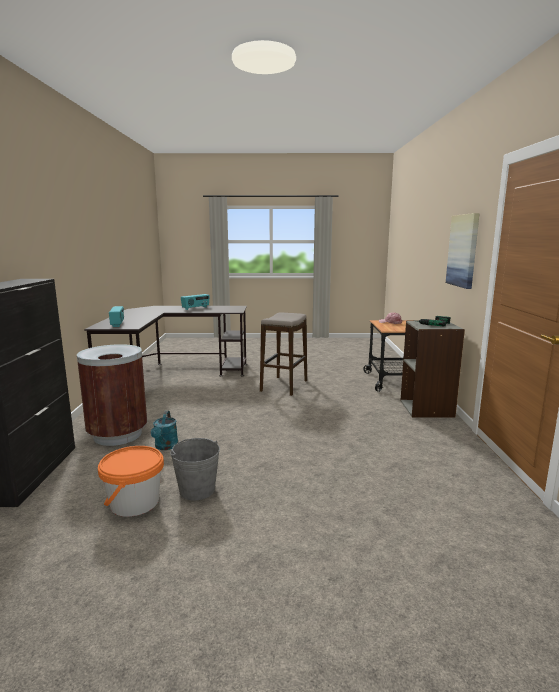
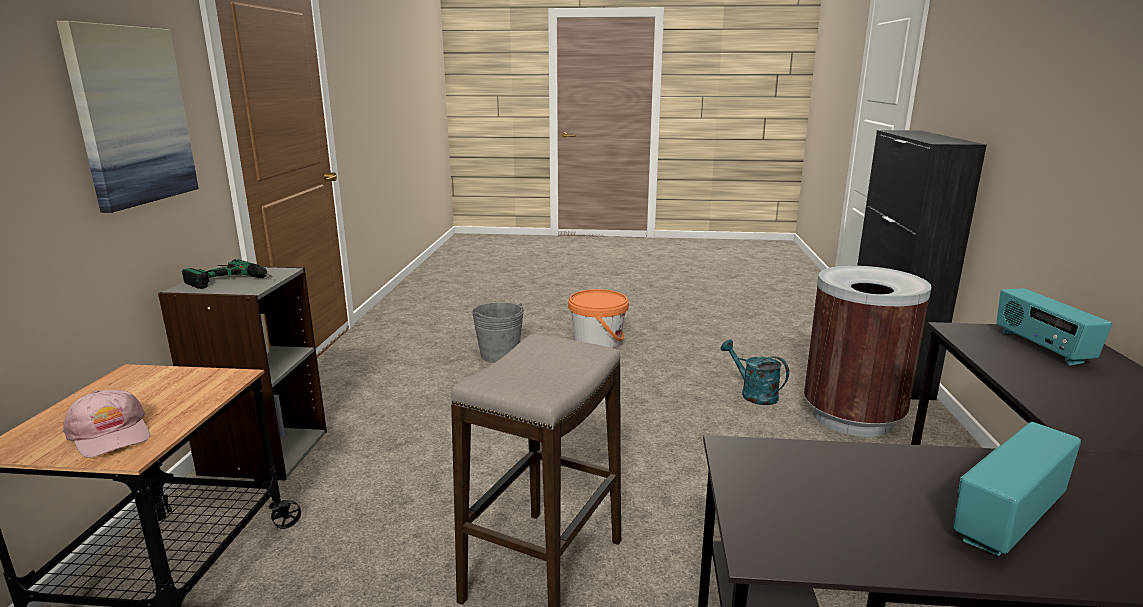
camera: 175 degrees left, 5 degrees up
orange bucket [98,446,164,517] -> orange bucket moved to [568,289,629,348]
turquoise watering can [151,411,178,450] -> turquoise watering can turned 45 degrees counterclockwise [720,339,789,405]
grey bucket [170,438,220,501] -> grey bucket moved to [472,302,524,363]

